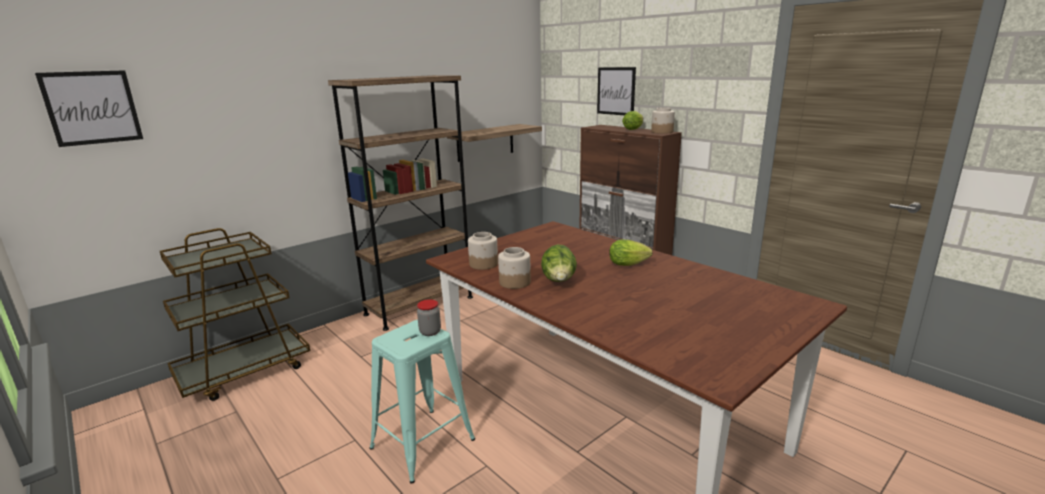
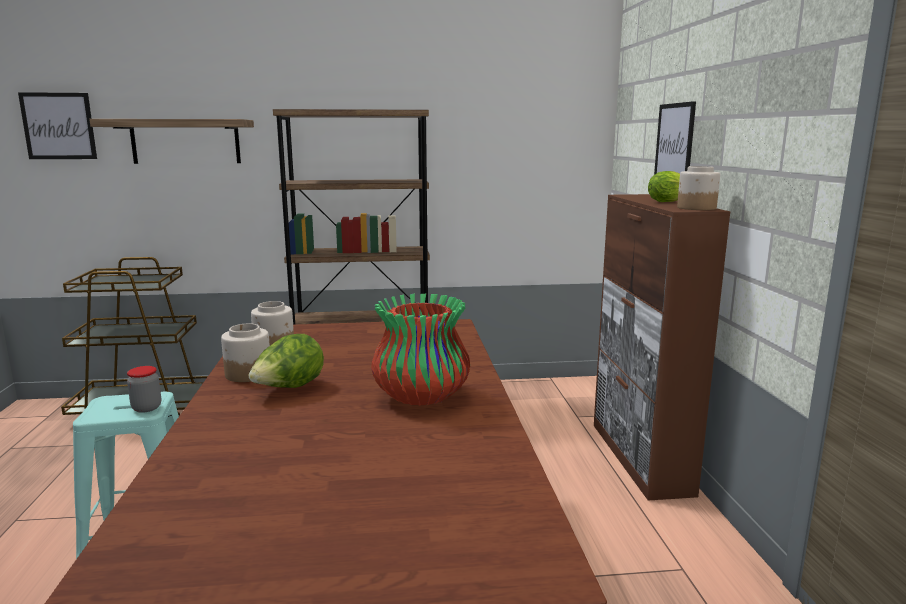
camera: 35 degrees right, 5 degrees down
shelf [447,124,542,162] -> shelf moved to [89,119,254,164]
lettuce [609,239,653,266] -> vase [371,294,470,406]

